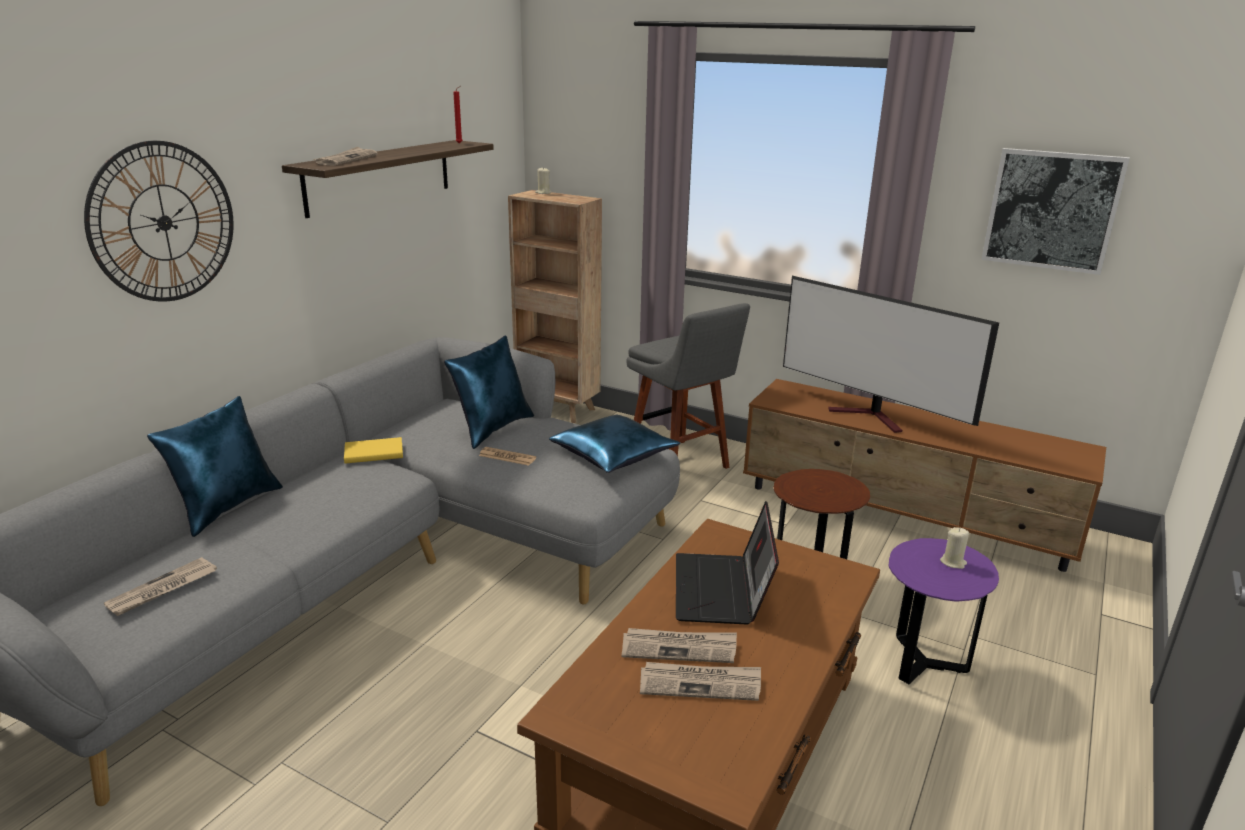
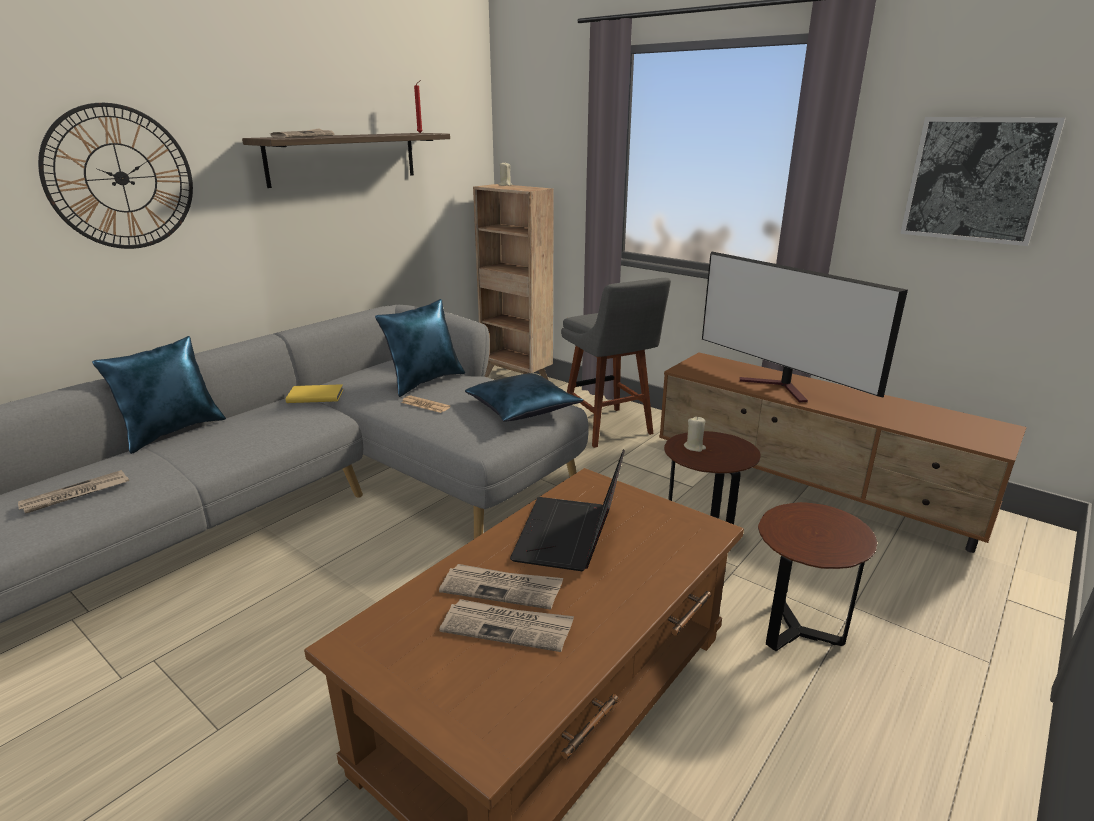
camera: 10 degrees right, 0 degrees up
purple side table [889,538,999,684] -> brown side table [758,502,877,651]
beige candle [940,527,969,569] -> beige candle moved to [684,416,706,452]

